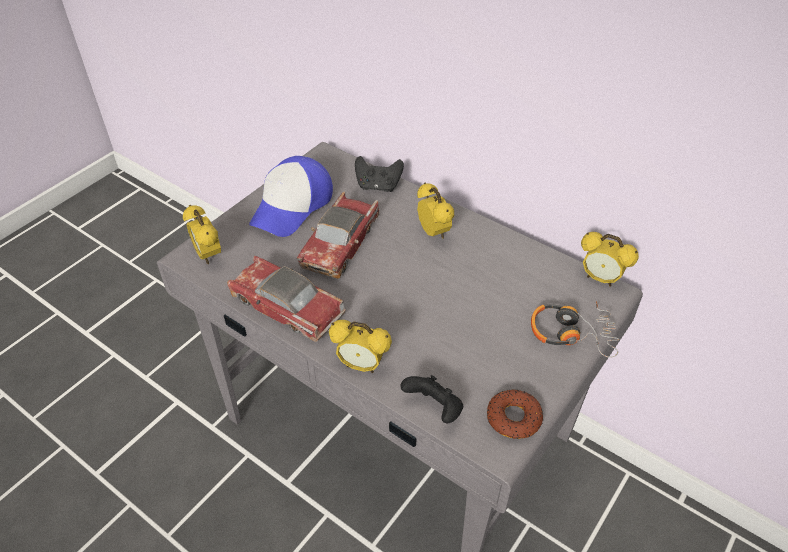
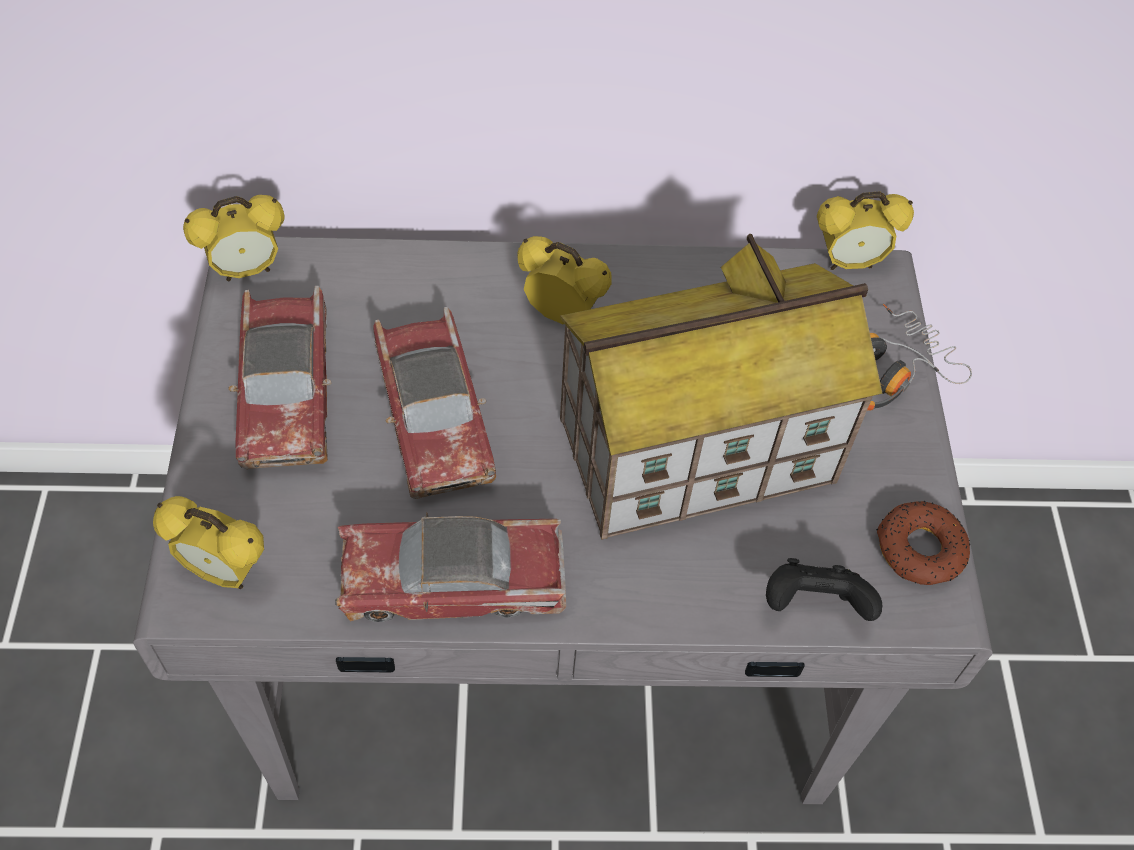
camera: 40 degrees left, 10 degrees up
cap [249,156,333,237] -> toy car [228,286,332,469]
alarm clock [329,320,392,373] -> alarm clock moved to [183,195,284,281]
black game controller [355,156,404,192] -> none
none -> toy house [560,234,883,540]

